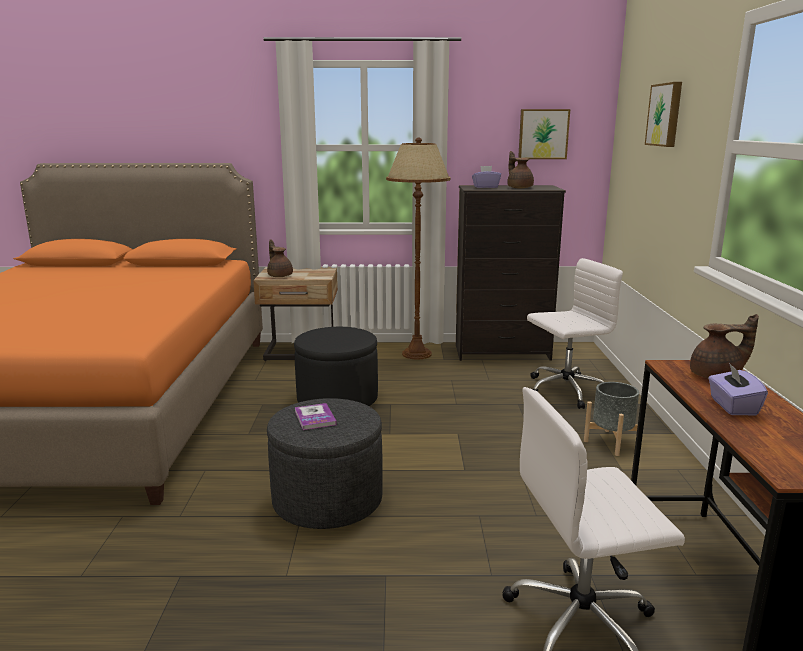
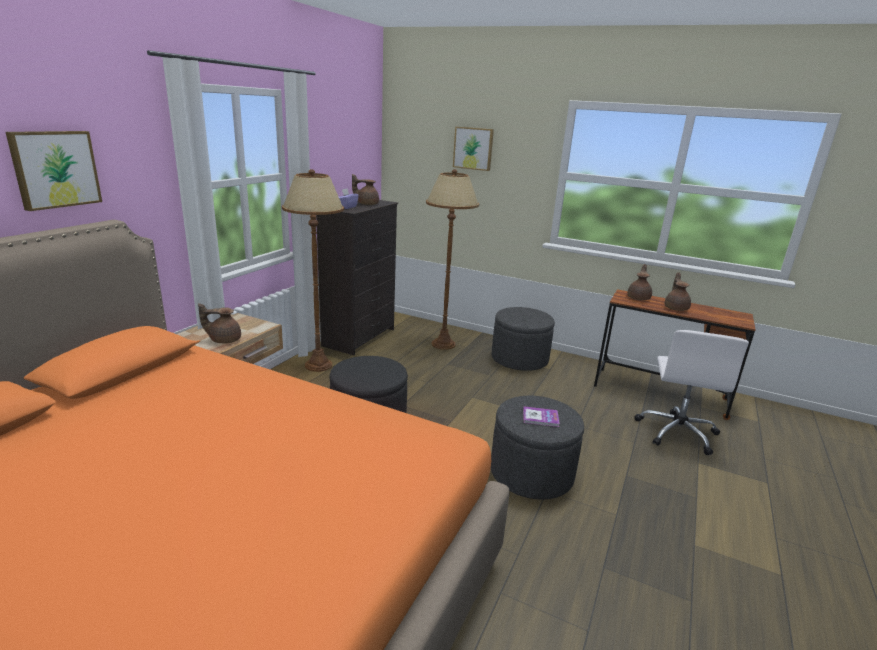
camera: 65 degrees left, 5 degrees up
picture [518,109,570,159] -> picture moved to [6,131,102,211]
white office chair [527,258,623,409] -> brown floor lamp [426,169,479,350]
grey planter [584,382,639,456] -> grey ottoman [492,307,555,371]
purple tissue box [708,363,768,415] -> brown teapot [665,272,691,311]

